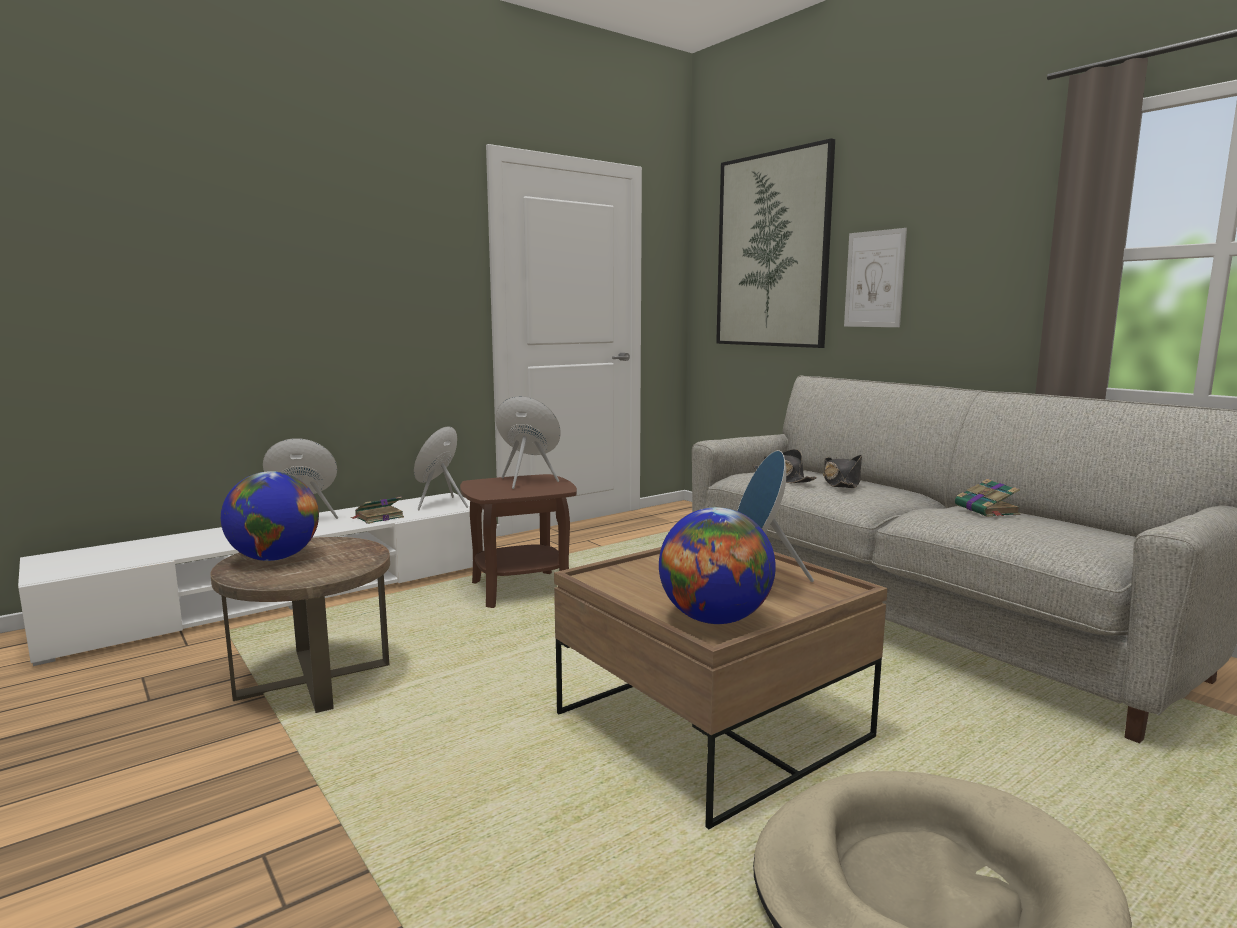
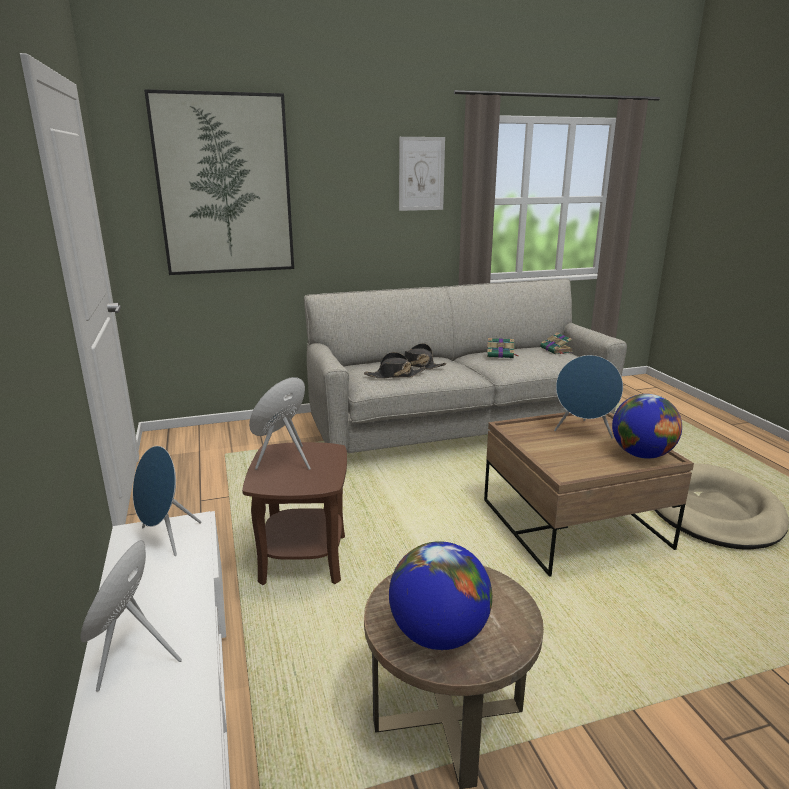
camera: 70 degrees left, 10 degrees up
book [351,496,404,524] -> book moved to [540,332,573,355]
picture [844,228,907,327] -> picture moved to [399,137,445,211]

